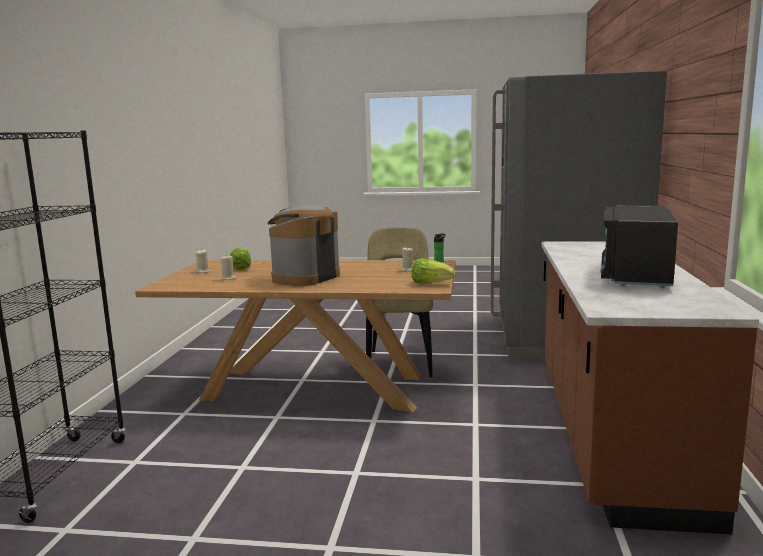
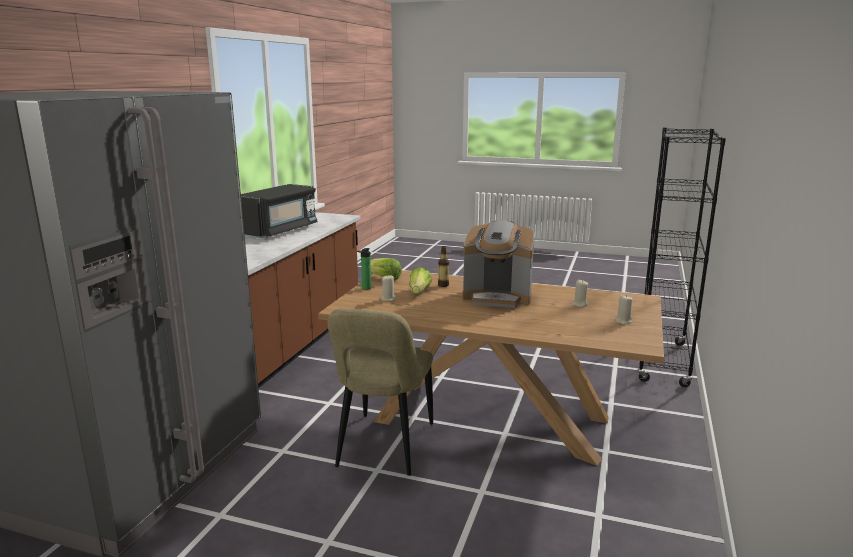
camera: 170 degrees left, 5 degrees up
lettuce [230,247,251,270] -> lettuce moved to [409,267,432,294]
coffee machine [267,206,340,286] -> coffee machine turned 60 degrees clockwise [463,220,534,308]
none -> bottle [438,246,449,287]

